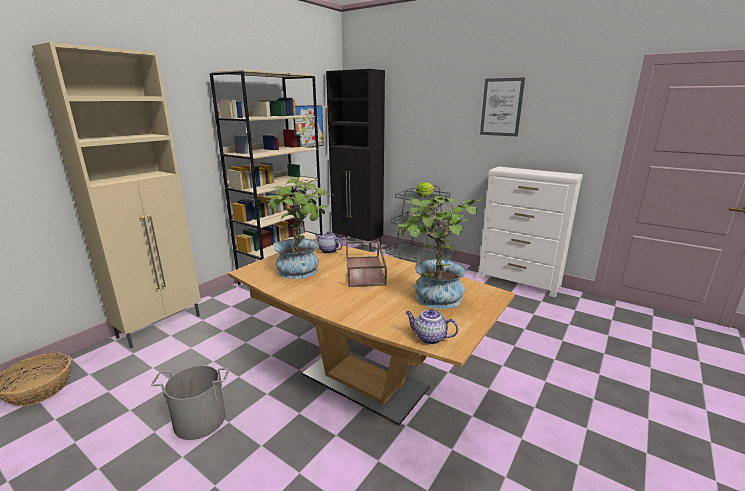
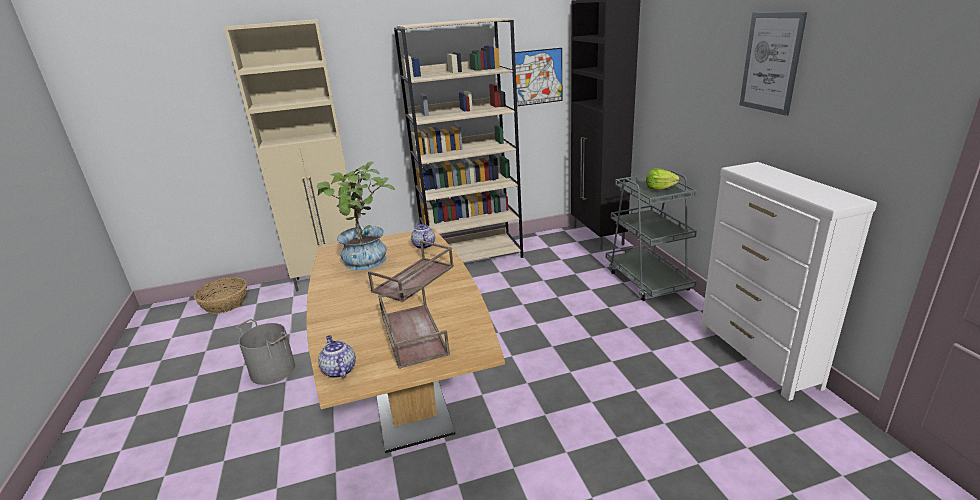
camera: 40 degrees right, 5 degrees up
potted plant [398,196,484,309] -> brown tray [378,285,450,369]

